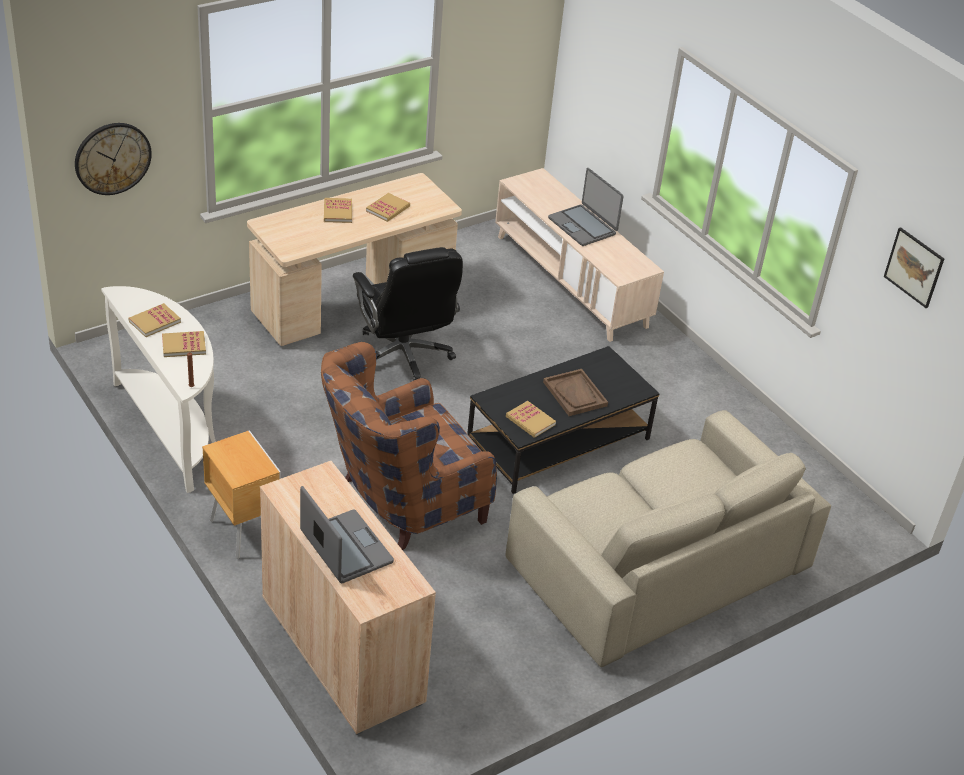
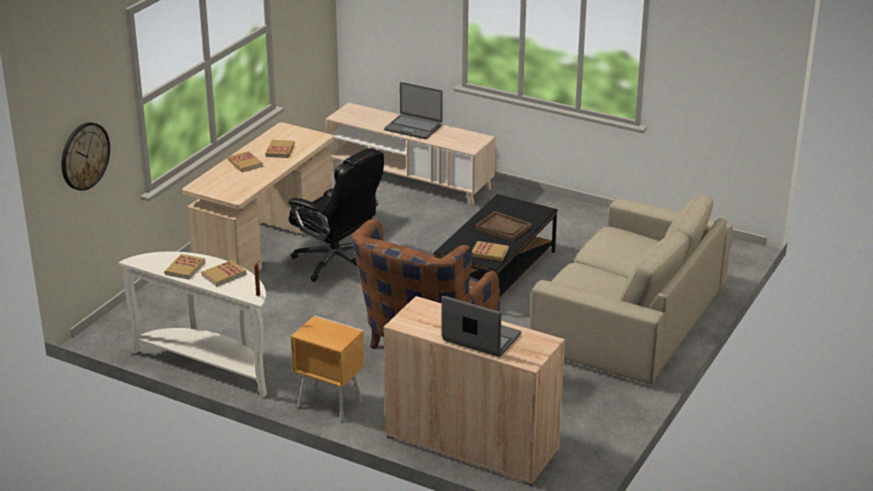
camera: 25 degrees left, 10 degrees down
picture [884,227,944,308] -> none

